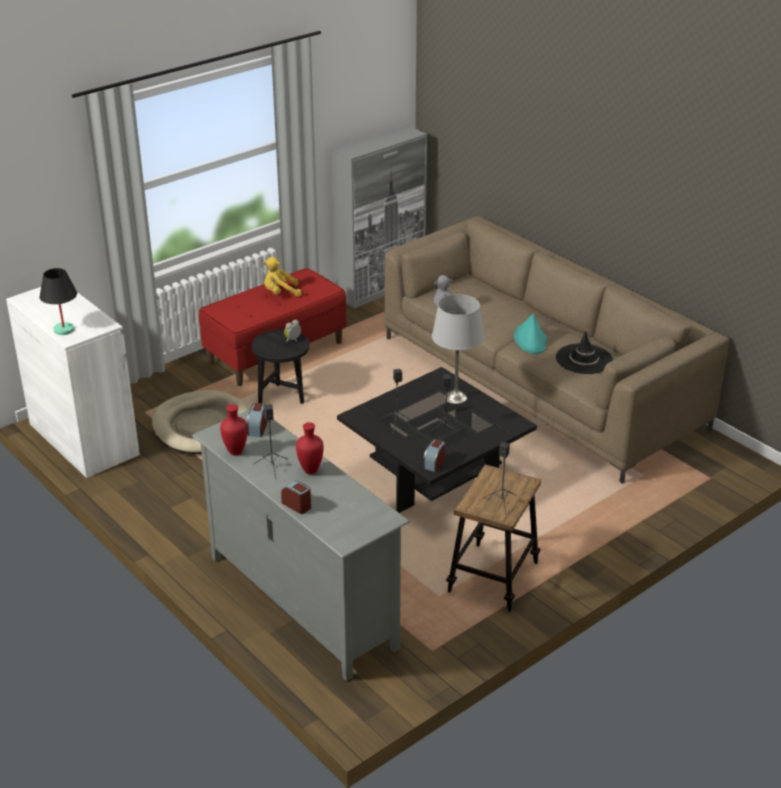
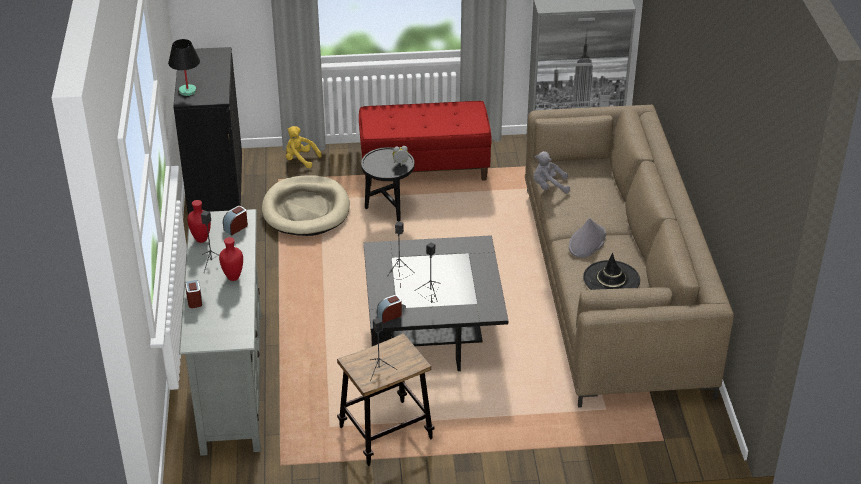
camera: 35 degrees right, 5 degrees up
white cabinet [6,287,140,478] -> black cabinet [173,47,242,215]
yellow plush toy [263,257,301,297] -> yellow plush toy moved to [286,126,322,168]
grey table lamp [432,294,484,404] -> none
turquoise hat [514,314,547,354] -> grey hat [569,218,606,258]

